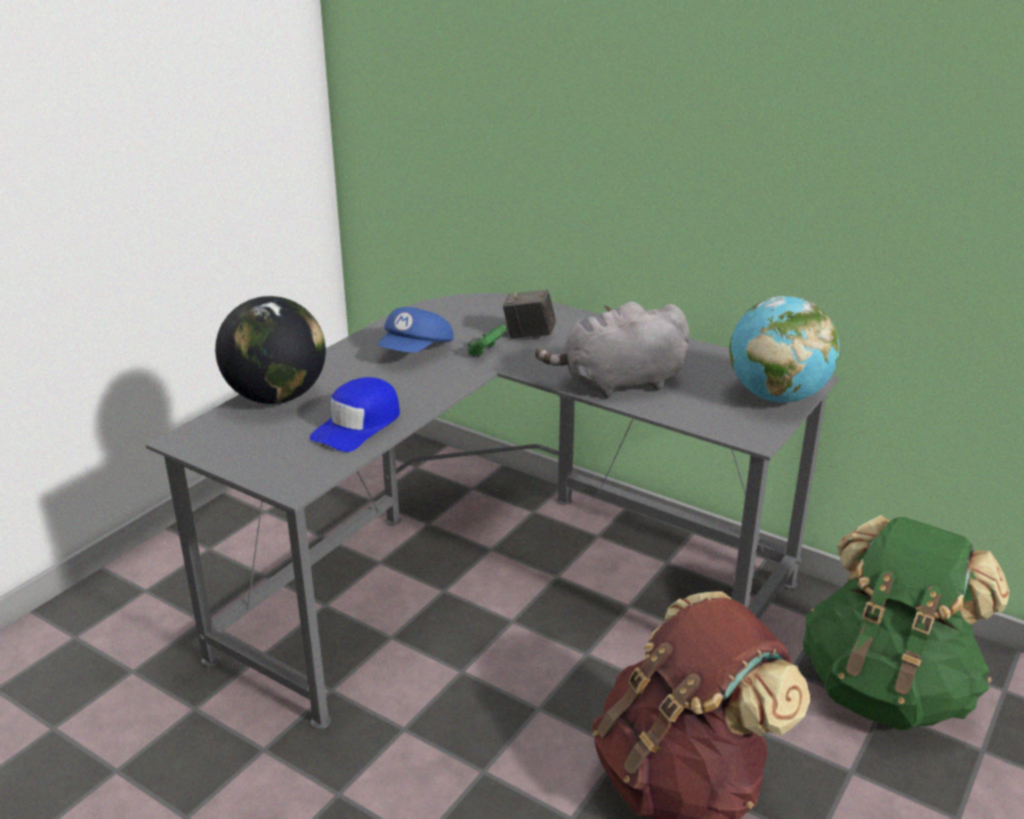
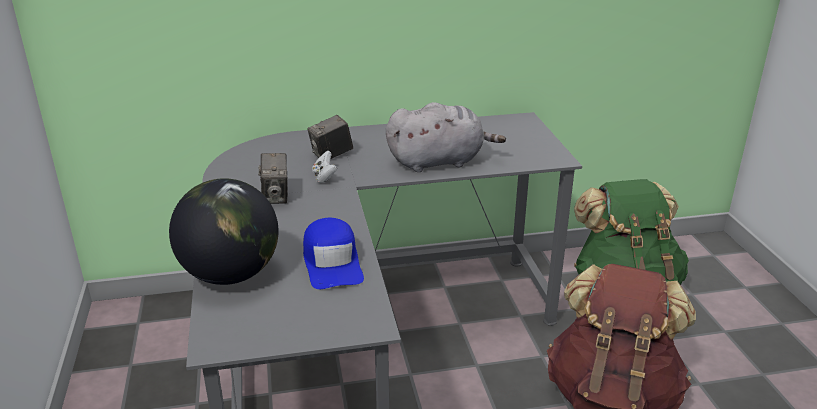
camera: 45 degrees left, 0 degrees up
blue cap [378,307,454,353] -> camera [258,153,288,204]
green game controller [467,324,507,357] -> white game controller [312,151,338,183]
grey plush toy [535,302,690,398] -> grey plush toy turned 135 degrees counterclockwise [386,102,506,172]
globe [729,296,840,403] -> none

